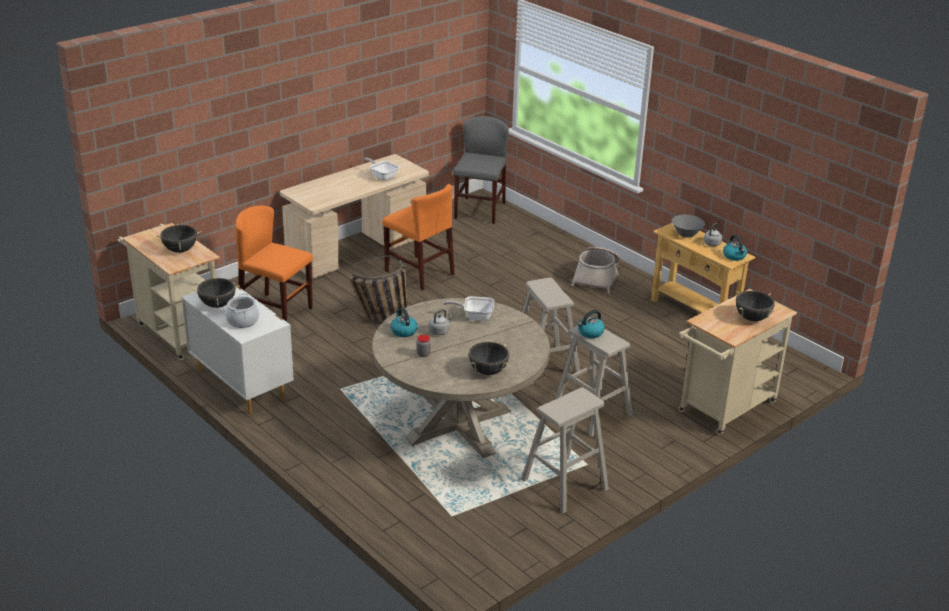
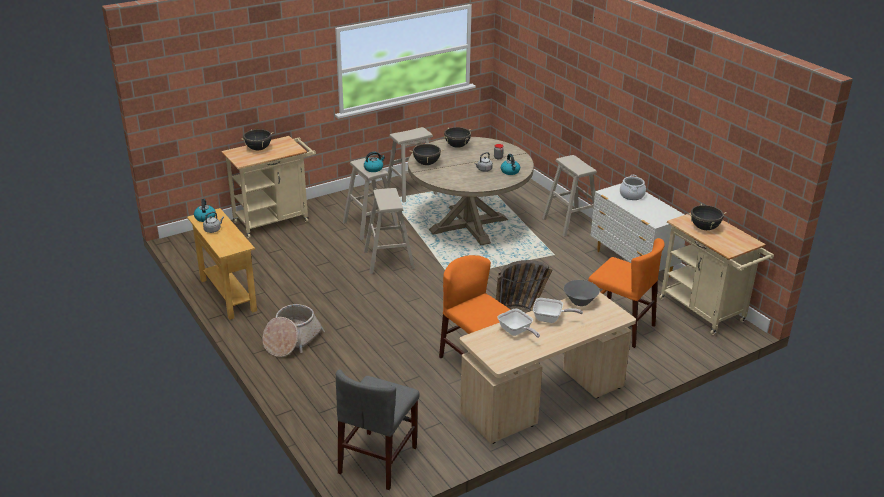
camera: 170 degrees left, 0 degrees up
black cooking pot [193,277,240,308] -> black cooking pot moved to [409,143,444,165]
frying pan [443,296,494,321] -> frying pan moved to [533,298,583,323]
grey bowl [672,215,705,238] -> grey bowl moved to [564,280,600,306]
none -> beige stool [542,155,597,237]

